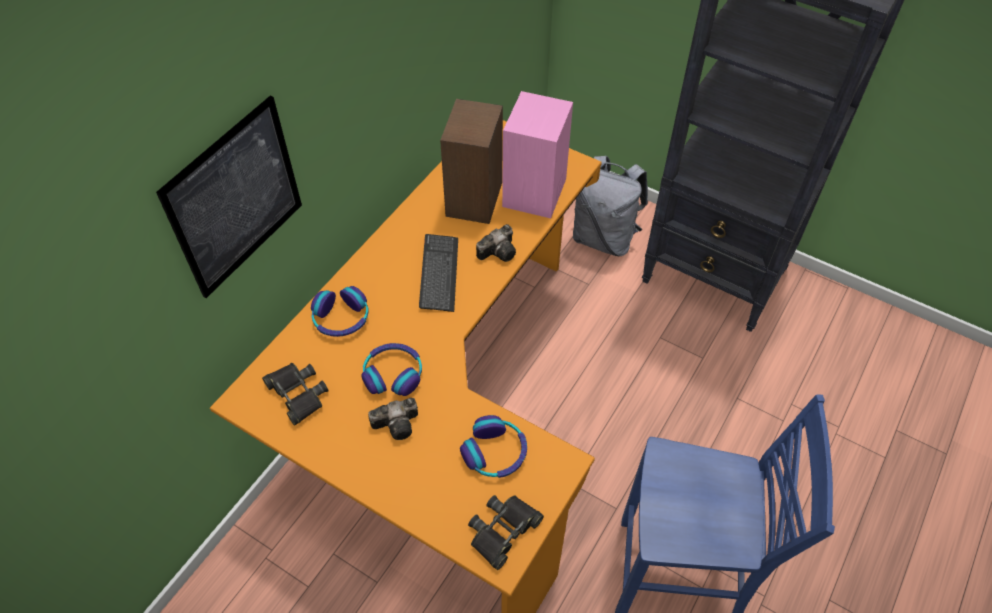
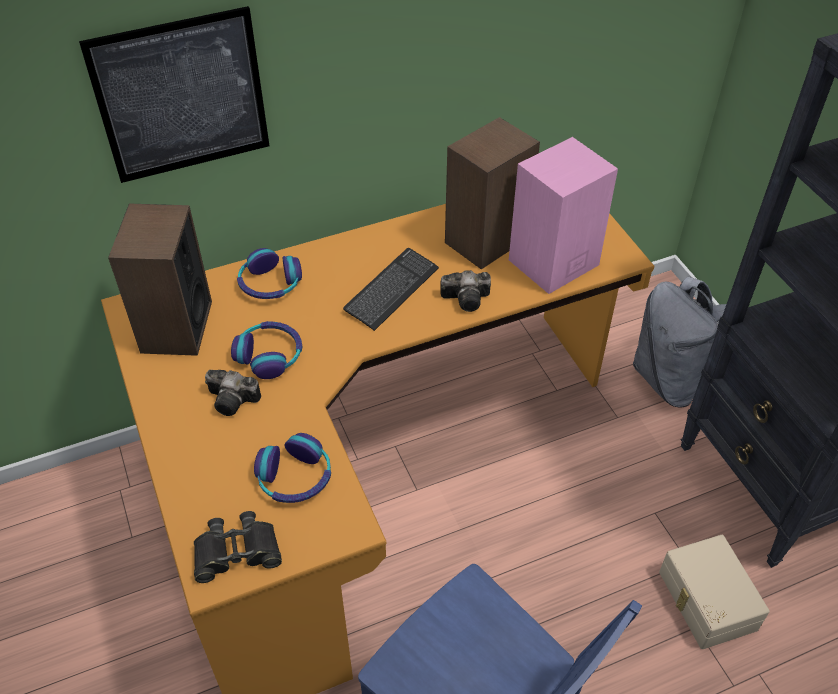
camera: 35 degrees right, 5 degrees down
black binoculars [262,363,328,426] -> speaker [108,204,212,356]
none -> beige storage box [659,535,770,649]

